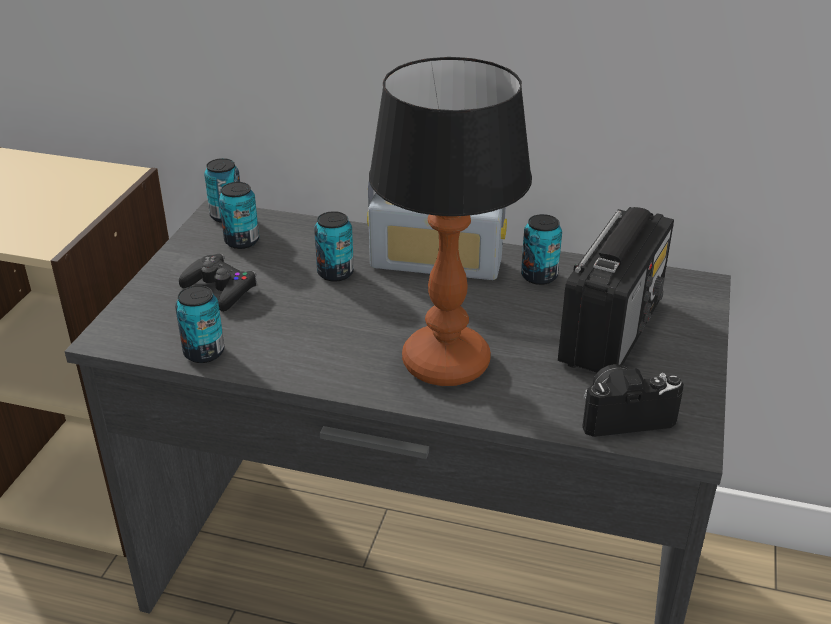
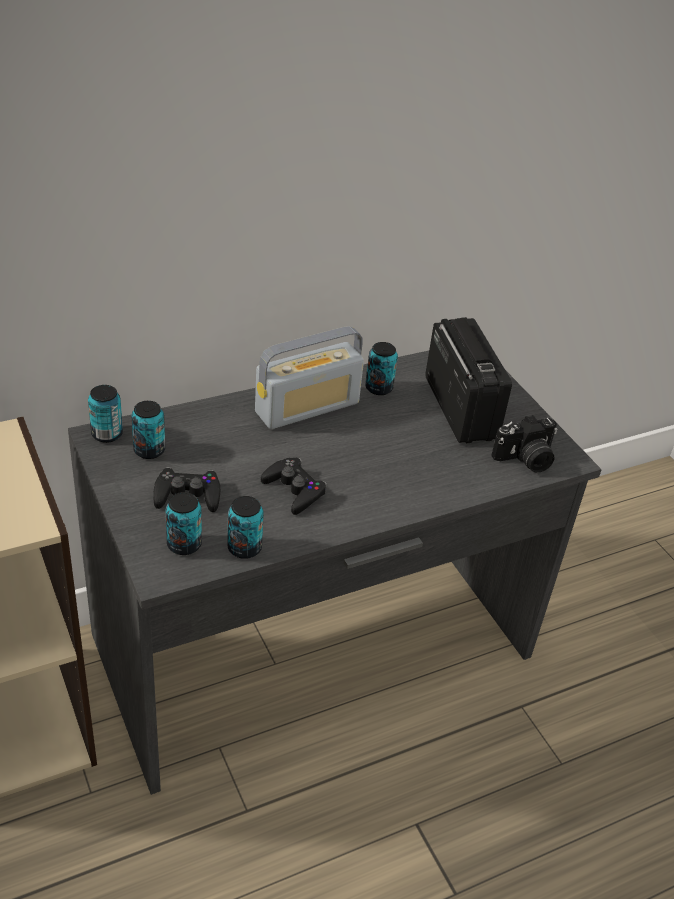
camera: 45 degrees left, 5 degrees up
can [314,211,354,282] -> can moved to [165,492,202,555]
table lamp [369,57,532,386] -> none
camera [582,364,684,437] -> camera turned 150 degrees counterclockwise [491,415,558,473]
none -> black game controller [261,457,327,515]

